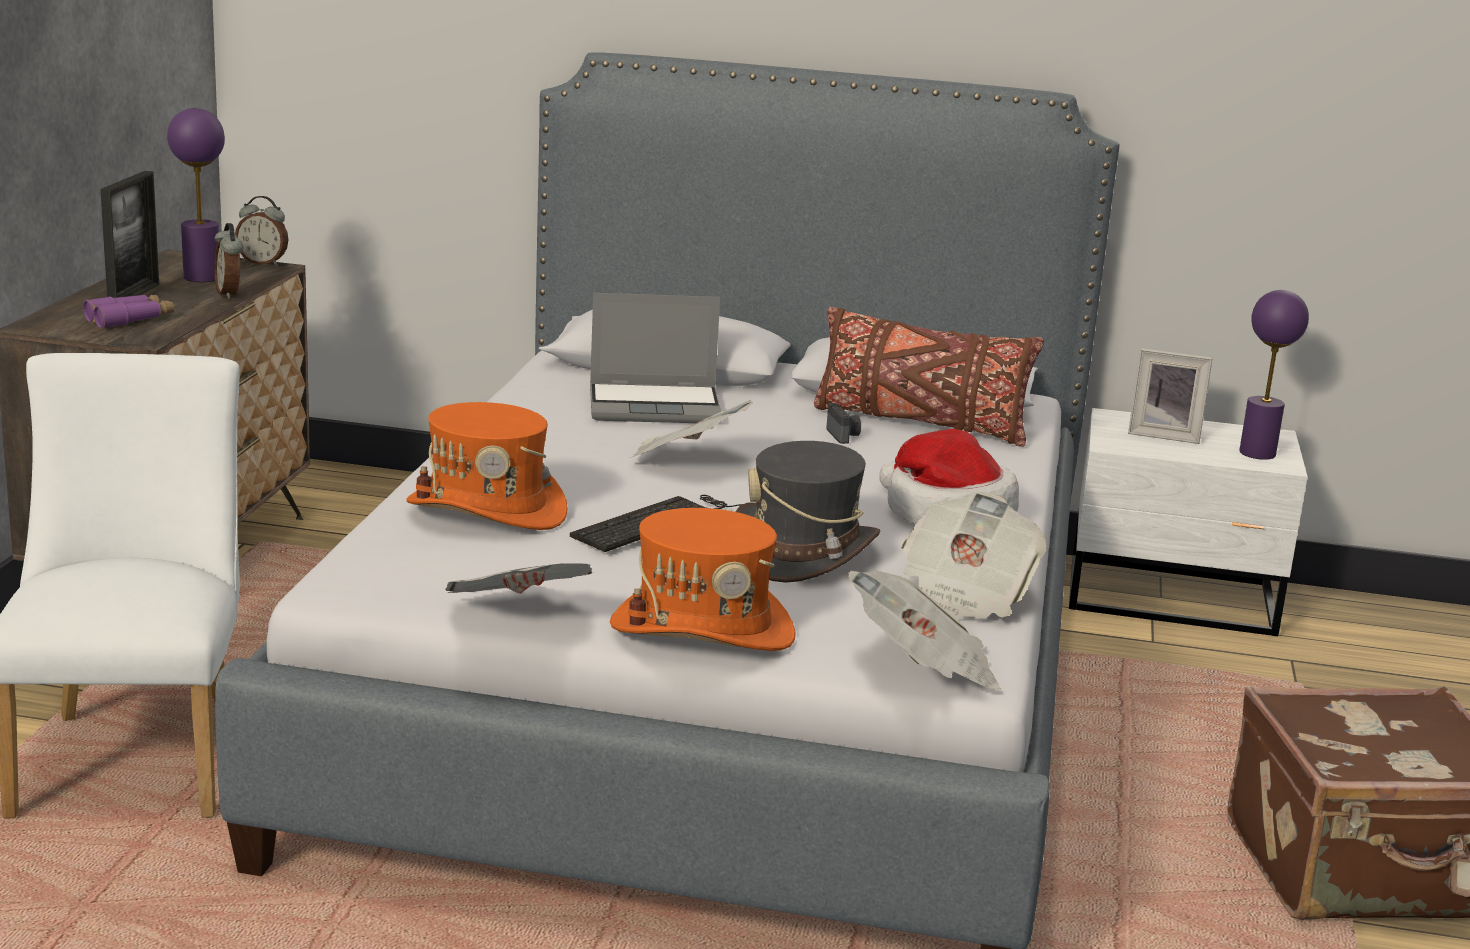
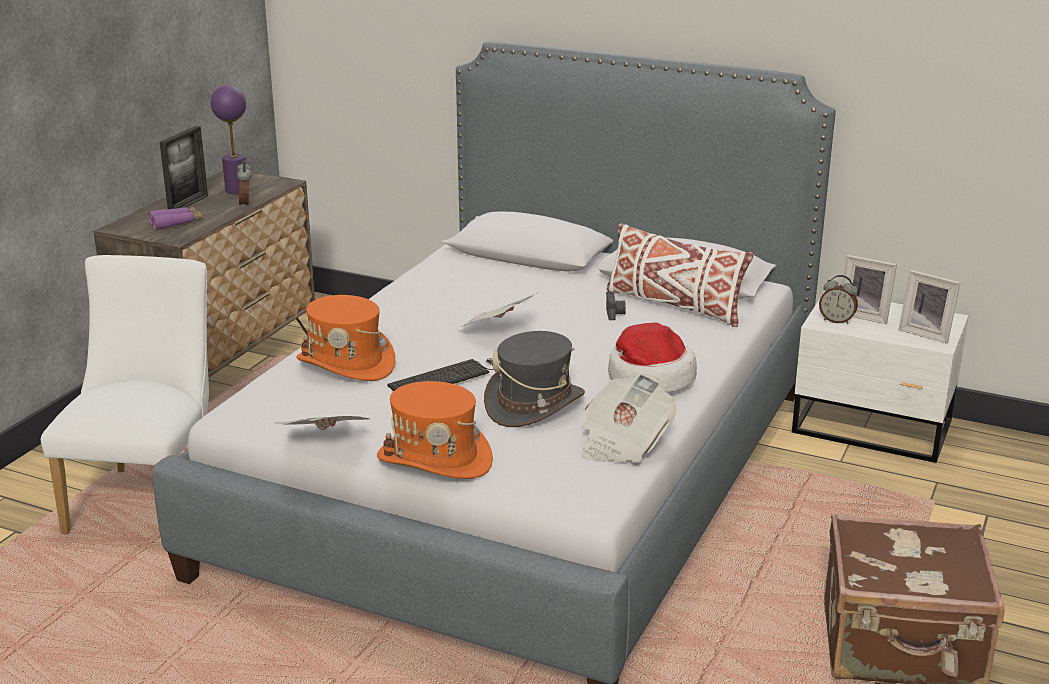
camera: 15 degrees right, 5 degrees up
alarm clock [235,196,288,266] -> alarm clock moved to [819,275,858,324]
laptop [590,293,721,423] -> none
brown pillow [814,307,1044,447] -> white pillow [607,223,754,327]
newspaper [848,571,1001,690] -> none
purple table lamp [1239,290,1309,460] -> picture frame [899,270,961,344]

